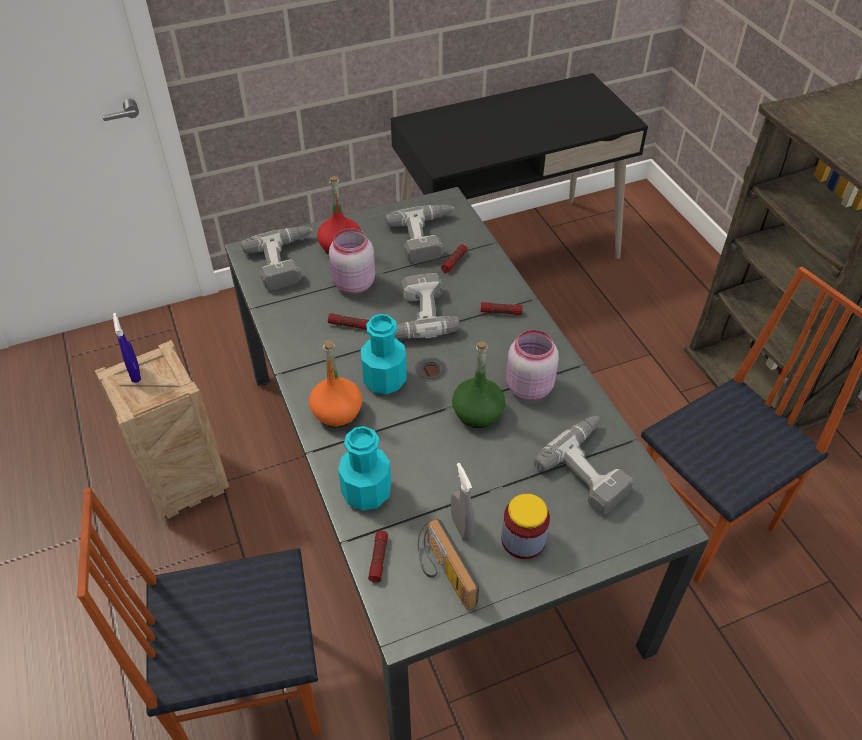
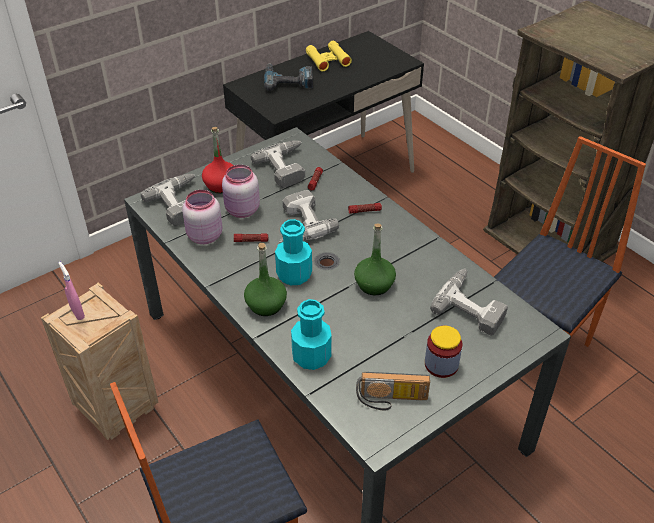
camera: 15 degrees left, 5 degrees down
blue spray bottle [113,313,141,383] -> pink spray bottle [59,262,85,320]
orange bottle [309,340,362,427] -> green bottle [244,243,287,316]
flashlight [368,530,388,583] -> none
radio [418,519,479,610] -> radio turned 45 degrees counterclockwise [356,372,430,410]
grey spray bottle [451,463,475,541] -> none
pink jar [506,330,559,400] -> pink jar moved to [182,190,223,244]
none -> power drill [264,63,313,91]
none -> yellow binoculars [306,41,352,71]

